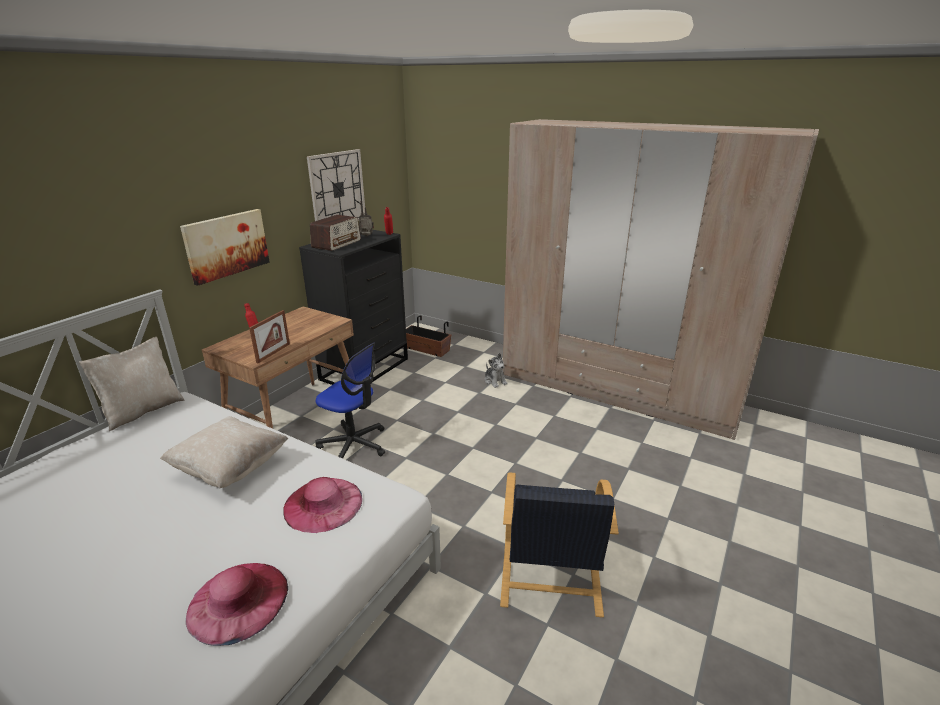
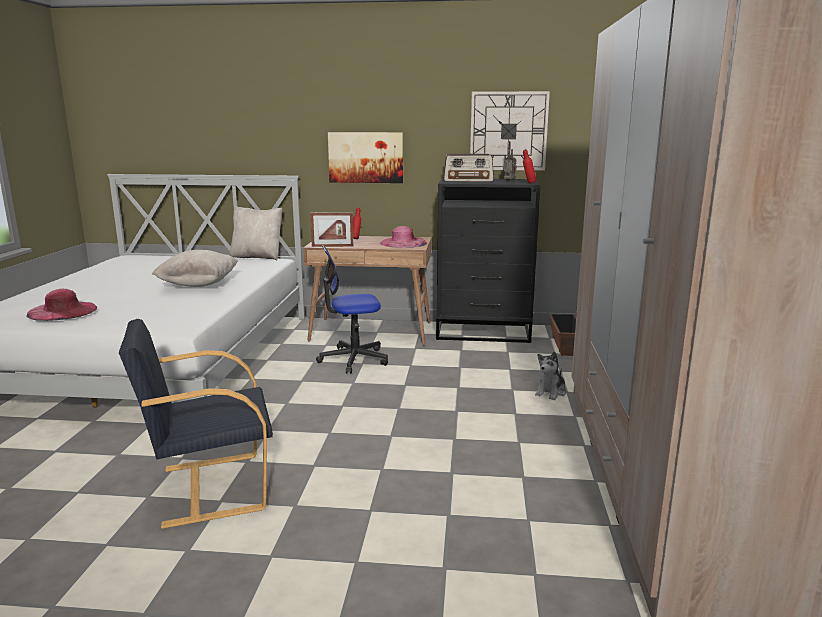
camera: 65 degrees right, 10 degrees down
pink hat [283,477,362,533] -> pink hat moved to [380,226,427,248]
office chair [315,342,385,459] -> office chair turned 75 degrees clockwise [316,245,388,374]

